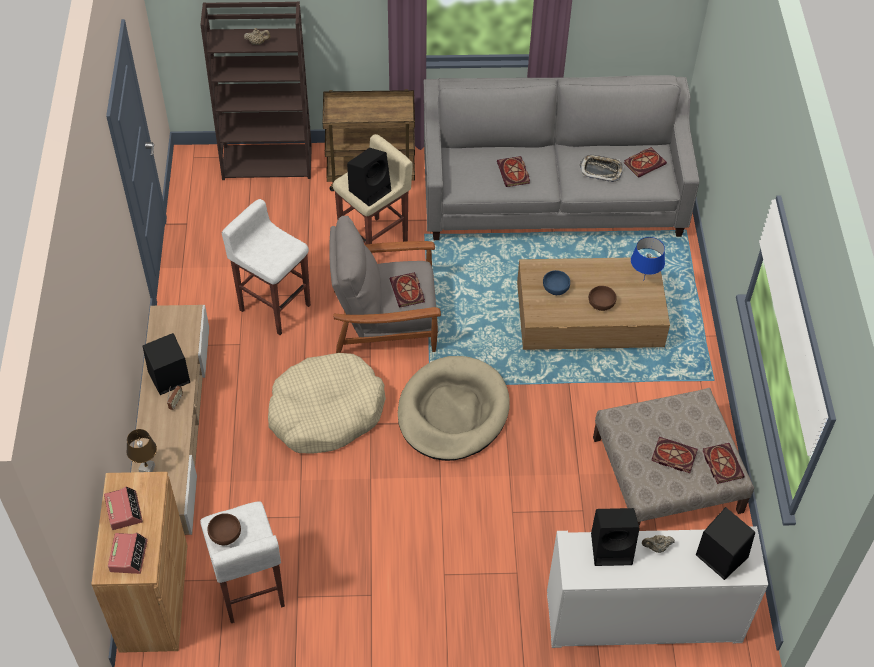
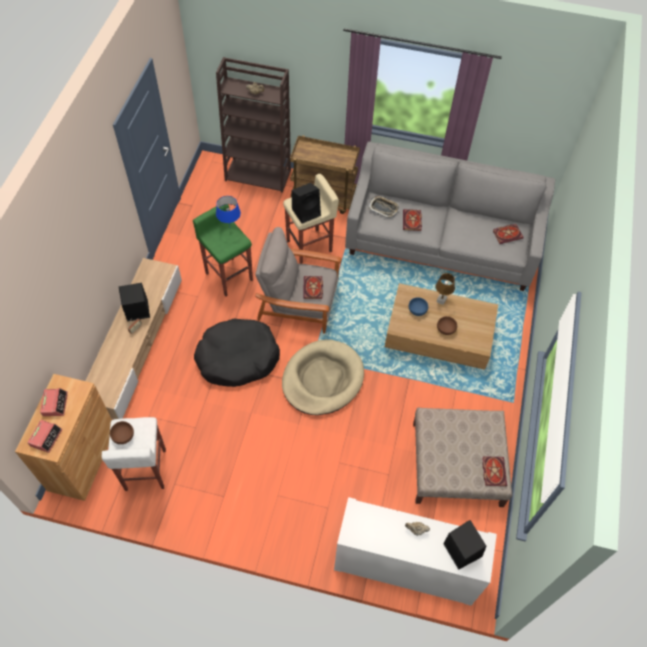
camera: 15 degrees right, 5 degrees up
brown table lamp [126,429,157,472] -> brown table lamp moved to [435,273,455,305]
white stool [222,199,311,335] -> green stool [193,204,253,297]
beige dog bed [268,353,386,454] -> black dog bed [194,318,280,387]
tray [580,155,623,182] -> tray moved to [369,196,399,218]
black speaker [591,508,640,566] -> none
blue table lamp [631,237,665,279] -> blue table lamp moved to [216,196,241,225]
book [651,437,698,473] -> none

